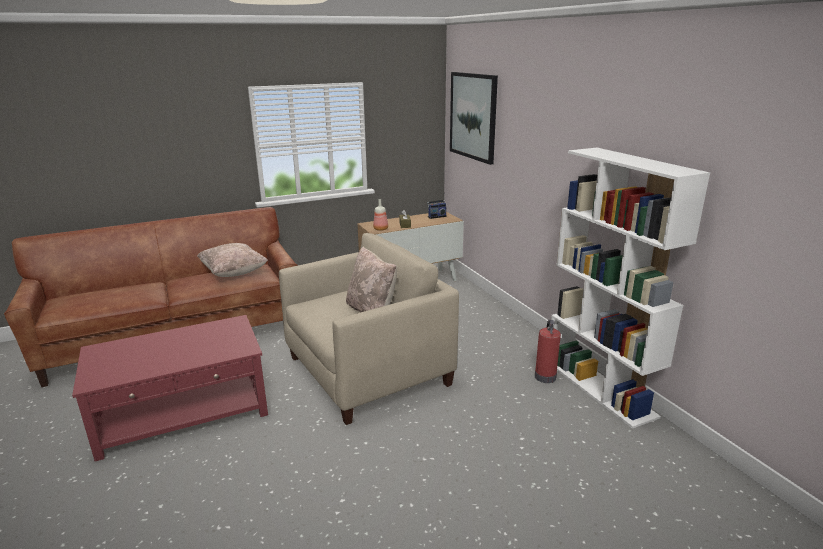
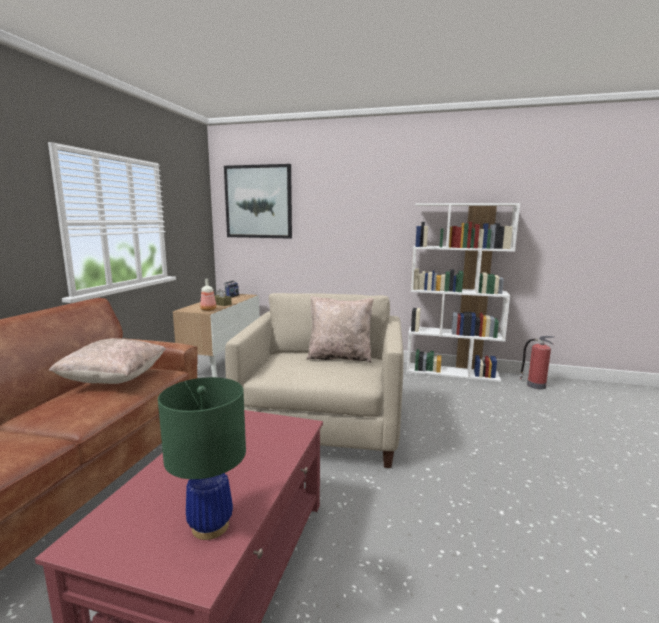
camera: 50 degrees left, 10 degrees down
fire extinguisher [535,320,561,383] -> fire extinguisher moved to [519,336,555,389]
none -> green table lamp [158,377,246,540]

